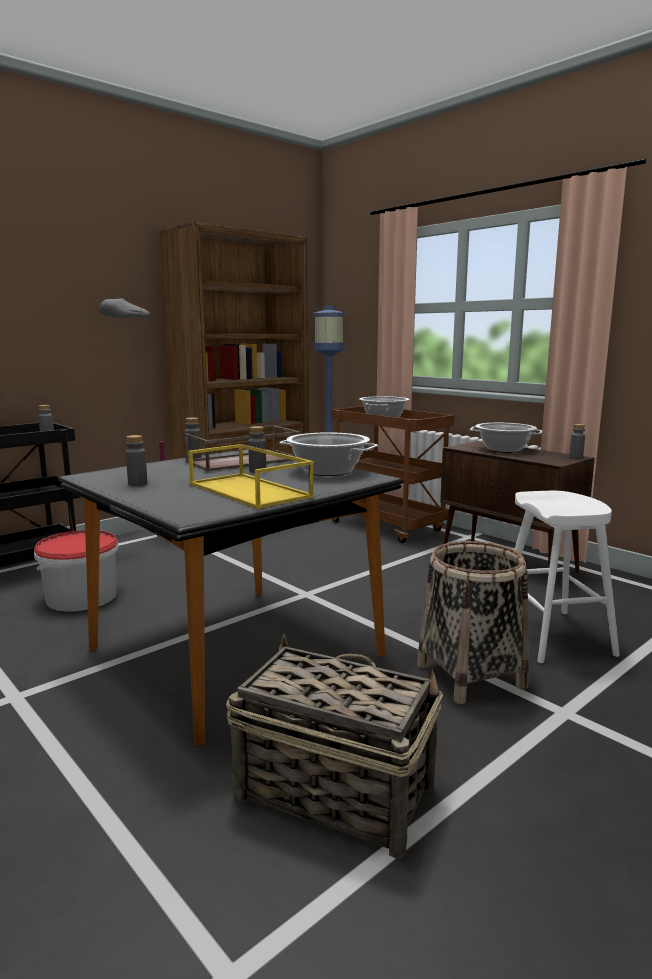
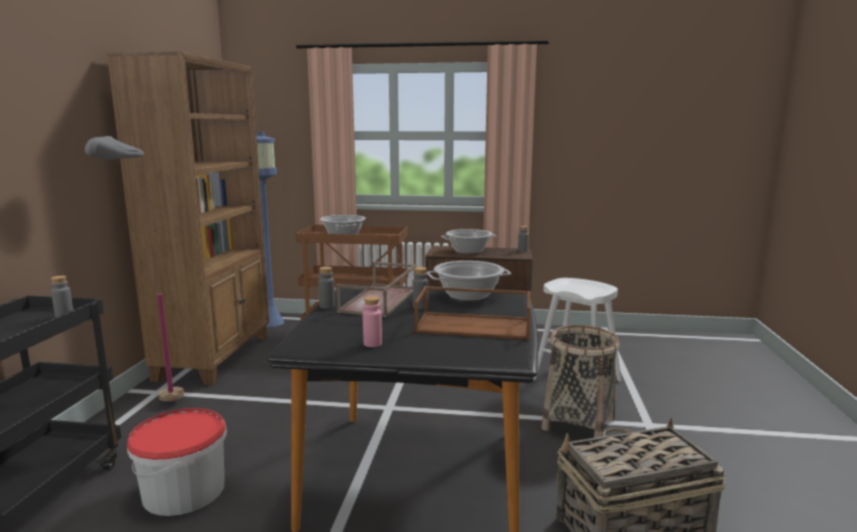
camera: 40 degrees left, 0 degrees up
grey bottle [126,435,147,486] -> pink bottle [363,296,382,347]
yellow tray [188,444,314,509] -> brown tray [414,286,531,340]

